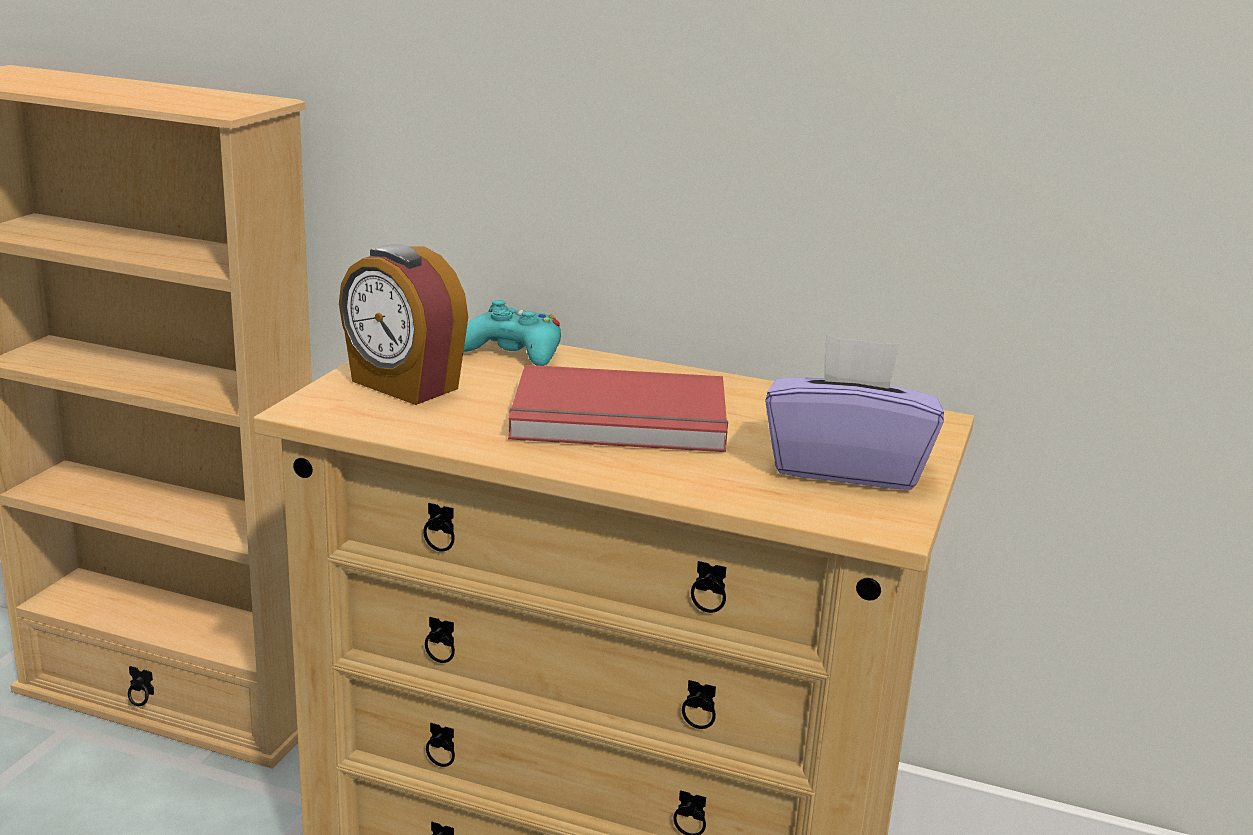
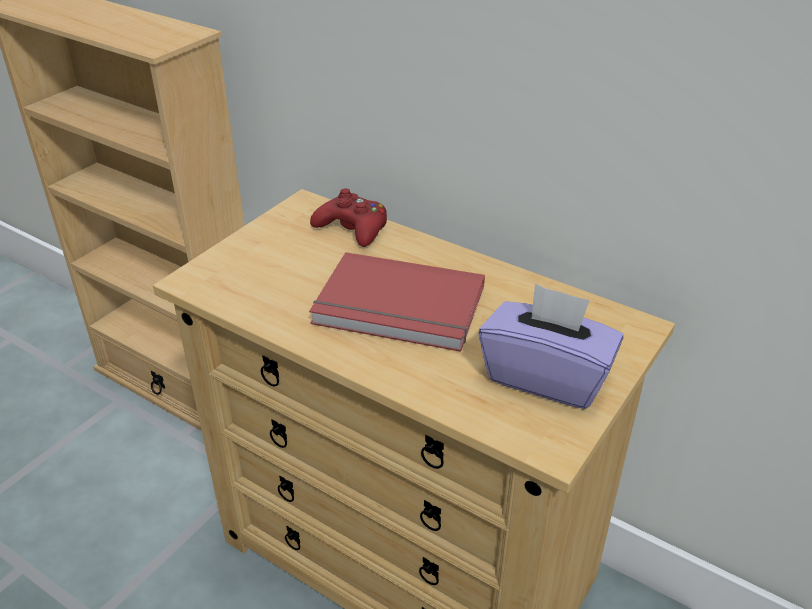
camera: 15 degrees right, 15 degrees up
alarm clock [339,244,468,405] -> none
turquoise game controller [463,300,561,366] -> red game controller [310,188,387,247]

